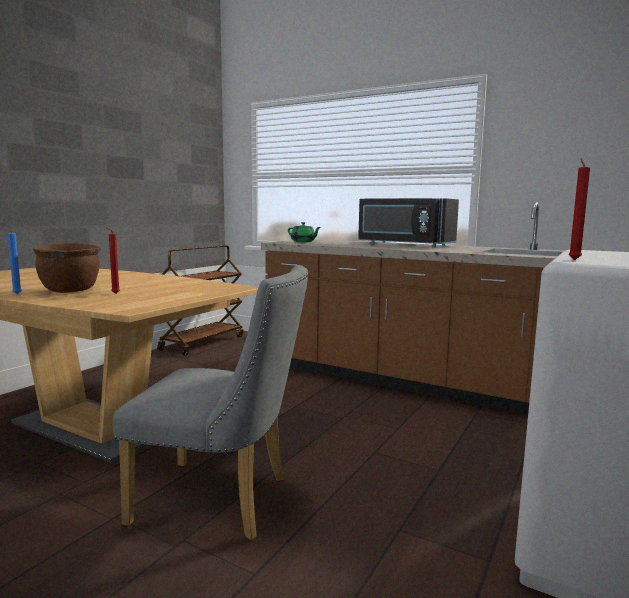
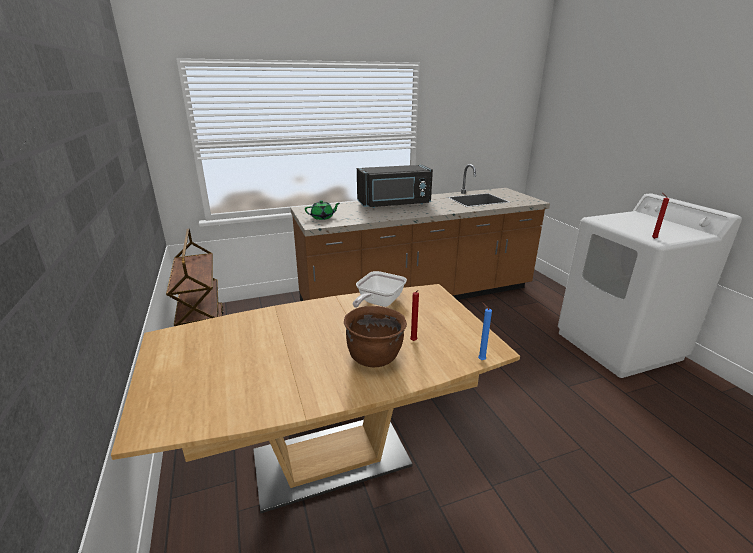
camera: 50 degrees left, 15 degrees up
blue candle [8,226,22,294] -> blue candle moved to [478,302,492,360]
grey chair [113,265,308,540] -> none
none -> frying pan [353,271,407,308]

